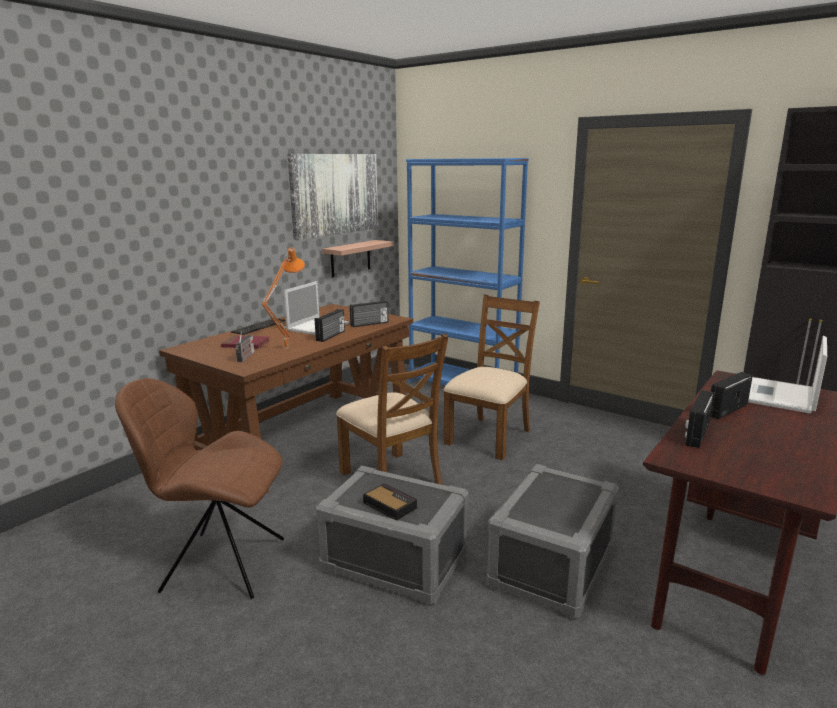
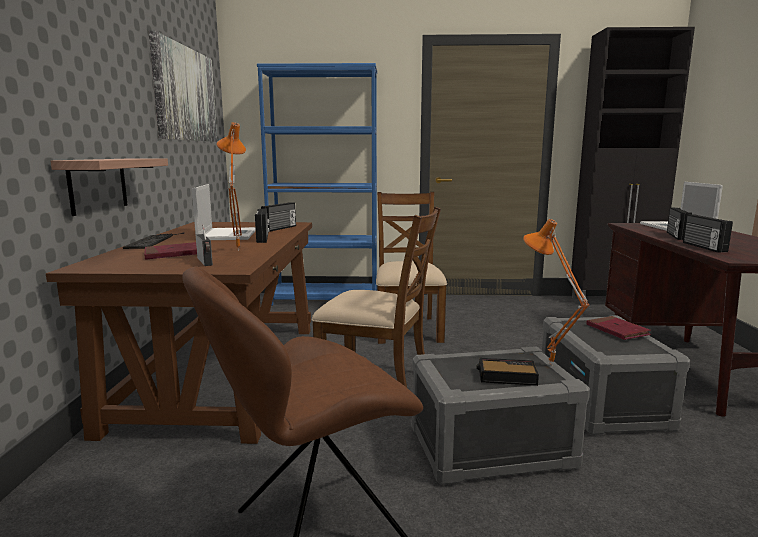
camera: 35 degrees left, 5 degrees down
shelf [322,240,394,278] -> shelf moved to [50,158,168,216]
none -> orange table lamp [523,219,590,366]
none -> red book [587,316,651,340]

